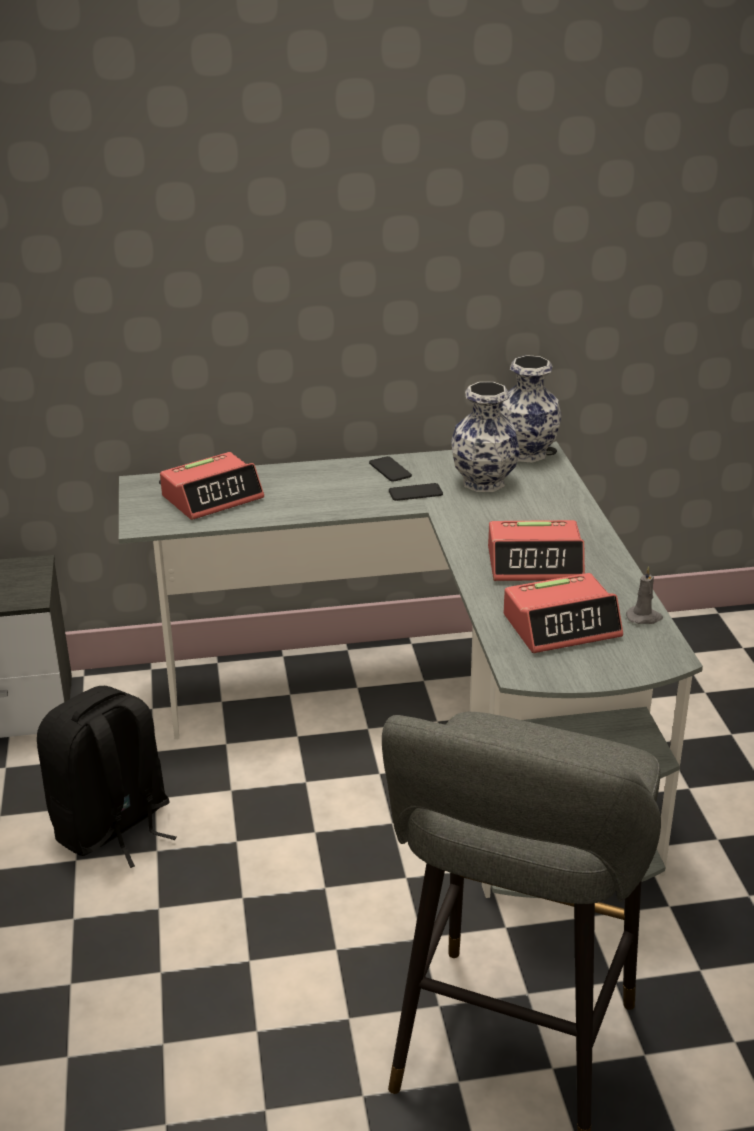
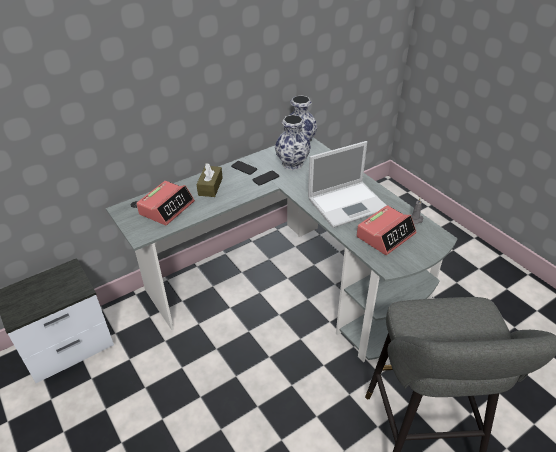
camera: 25 degrees left, 10 degrees up
black backpack [37,686,177,868] -> none
alarm clock [488,520,585,581] -> laptop [308,141,387,228]
none -> brown tissue box [197,163,223,197]

